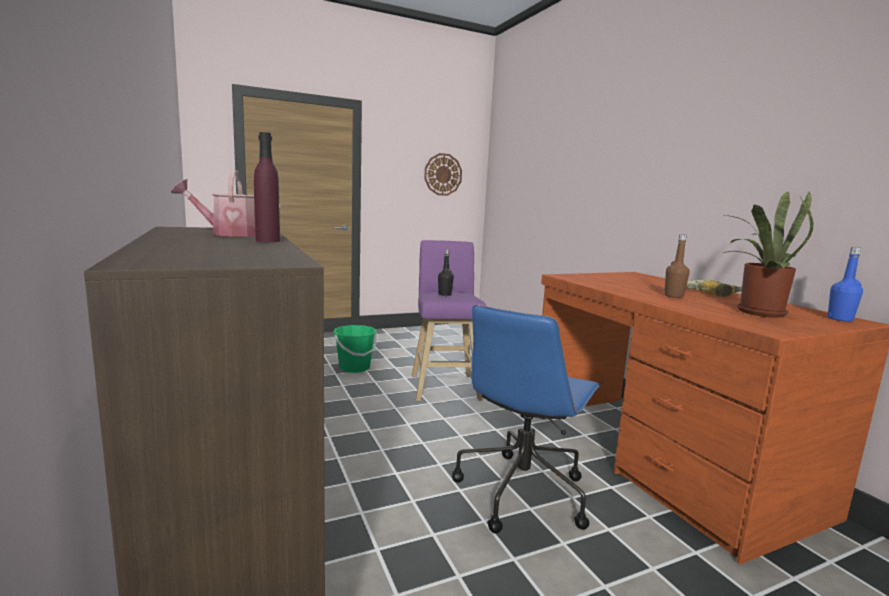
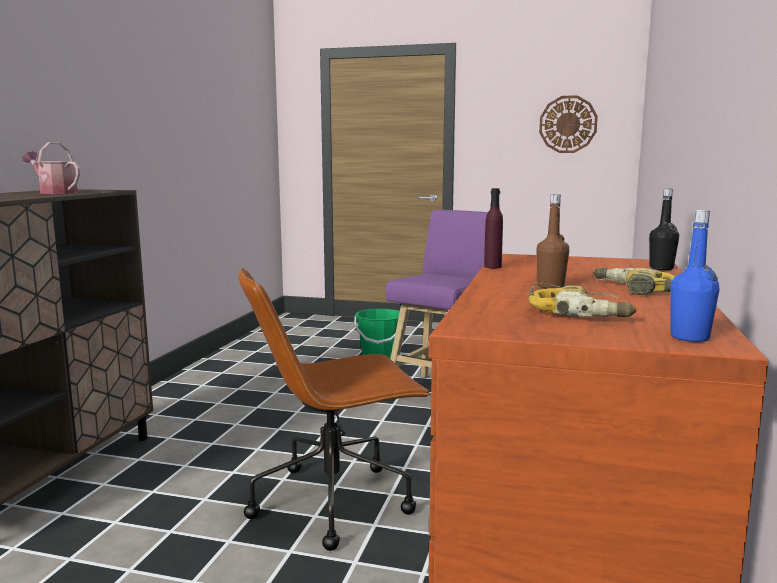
camera: 40 degrees right, 0 degrees up
purple bottle [254,132,280,242] -> purple bottle moved to [484,188,503,268]
black bottle [438,250,454,296] -> black bottle moved to [649,189,679,270]
blue office chair [452,305,600,534] -> brown office chair [238,268,431,551]
potted plant [723,191,814,318] -> power drill [528,283,636,317]

